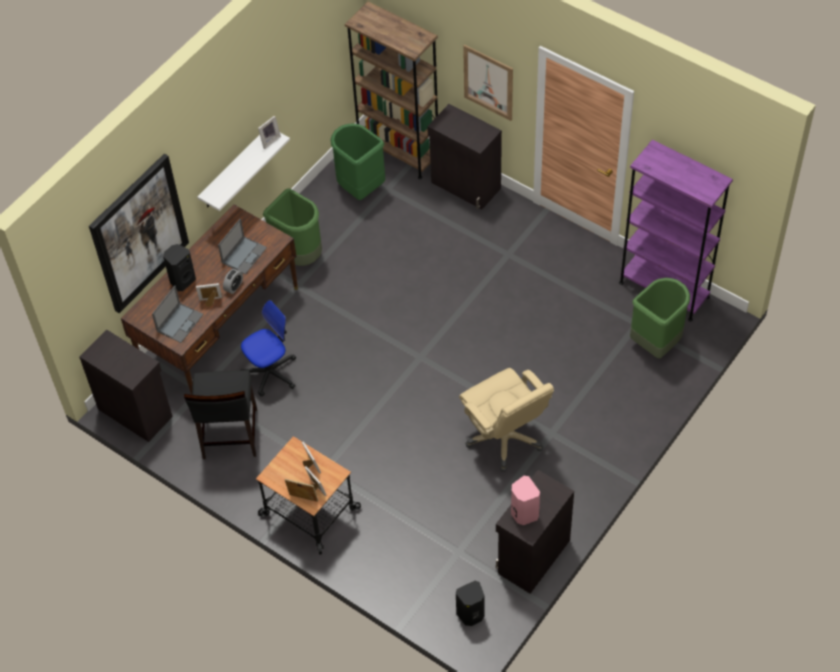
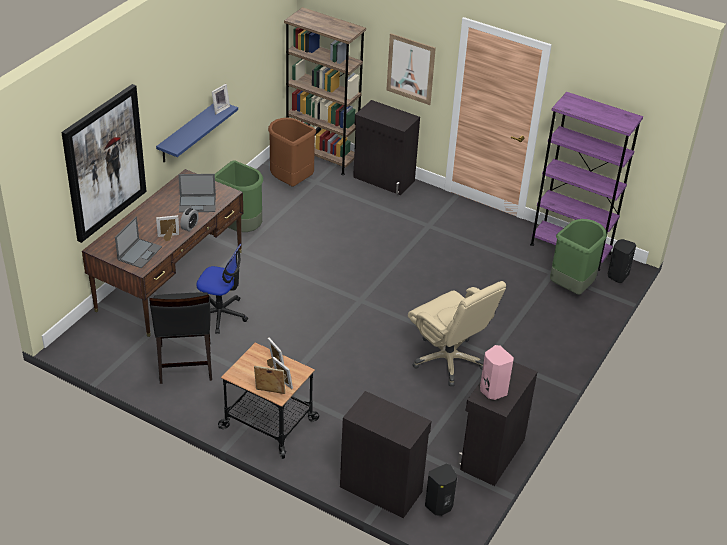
camera: 10 degrees left, 15 degrees down
black cabinet [80,329,173,442] -> black cabinet moved to [340,391,431,518]
black speaker [163,244,196,291] -> black speaker moved to [608,239,636,283]
white shelf [197,133,290,211] -> blue shelf [156,104,238,162]
laptop [218,218,267,275] -> laptop turned 60 degrees clockwise [178,174,216,213]
office chair [241,300,296,397] -> office chair turned 60 degrees clockwise [196,244,248,334]
green trash can [330,123,385,200] -> brown trash can [268,118,316,187]

